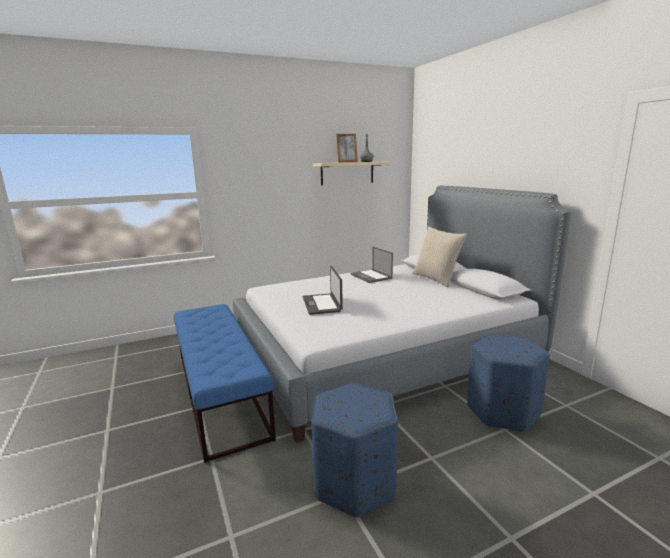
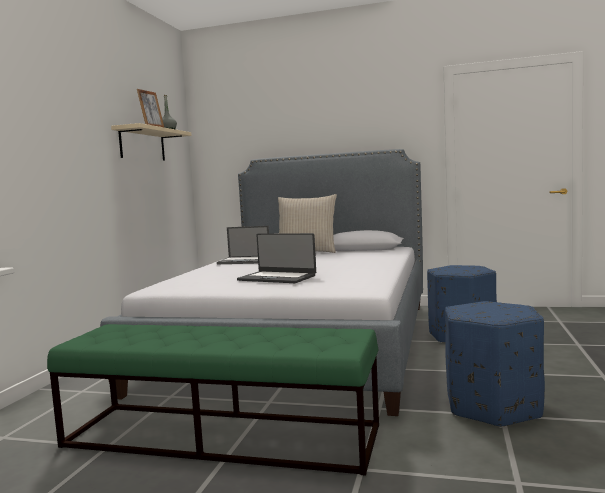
camera: 50 degrees left, 10 degrees down
blue bench [174,304,276,463] -> green bench [47,324,379,476]

